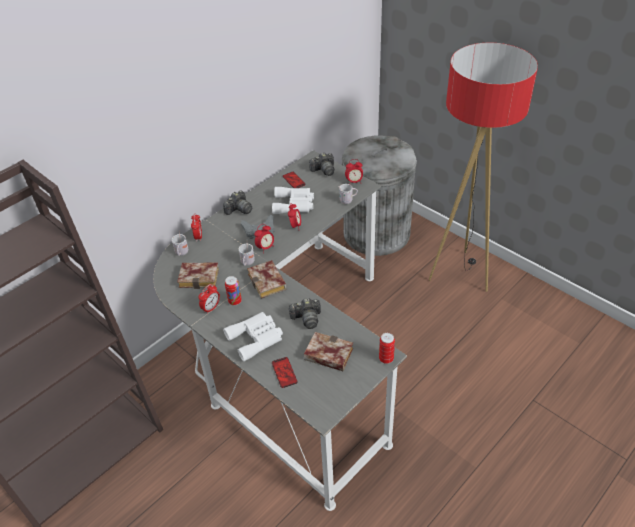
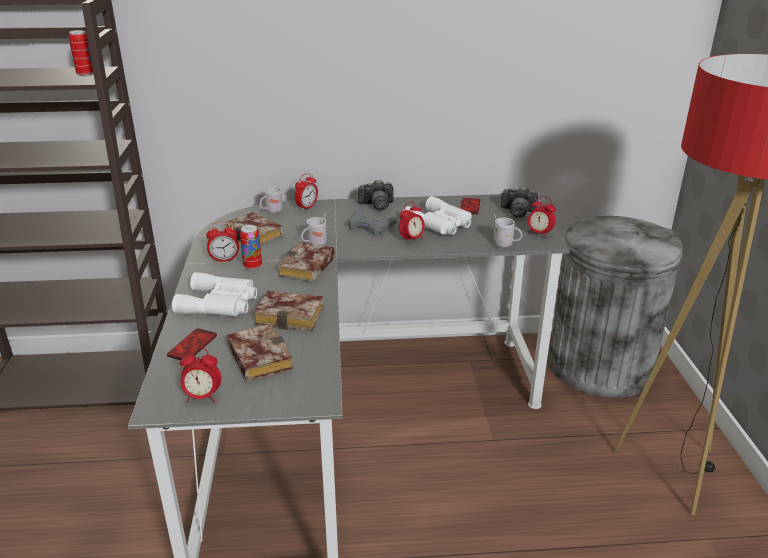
camera: 40 degrees right, 15 degrees down
alarm clock [254,224,274,252] -> alarm clock moved to [180,347,221,402]
camera [288,298,321,329] -> book [253,291,324,331]
can [379,333,395,364] -> can moved to [69,30,94,76]

